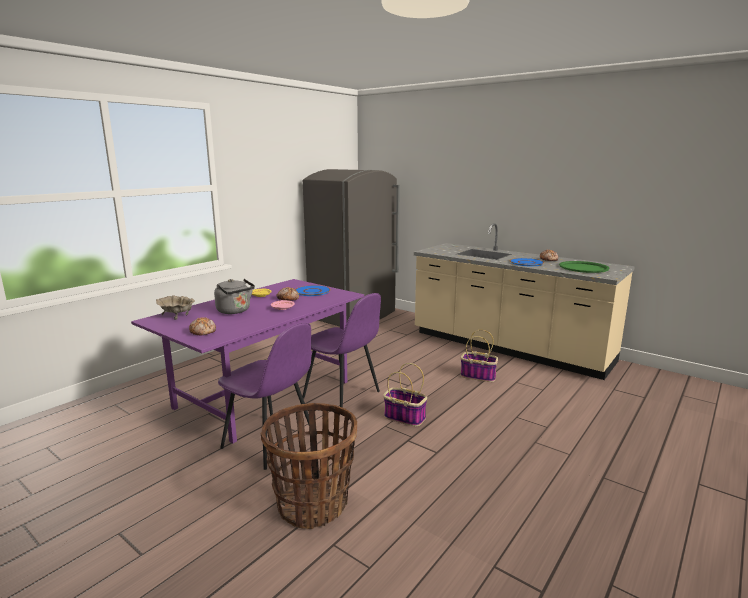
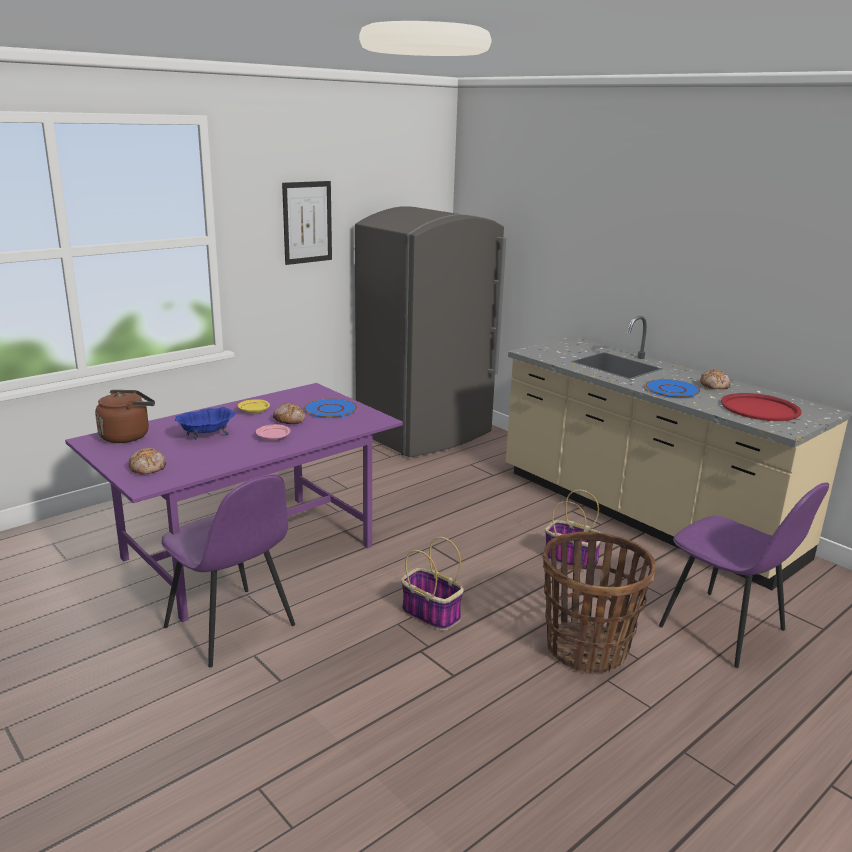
camera: 10 degrees right, 5 degrees up
beige bowl [156,295,195,320] -> brown kettle [95,390,155,443]
grey kettle [214,279,255,314] -> blue bowl [175,407,236,439]
basket [261,403,357,529] -> basket moved to [543,532,655,674]
purple chair [302,293,381,408] -> purple chair moved to [659,482,829,668]
green tray [559,261,609,273] -> red tray [721,393,802,421]
none -> picture [282,181,332,265]

